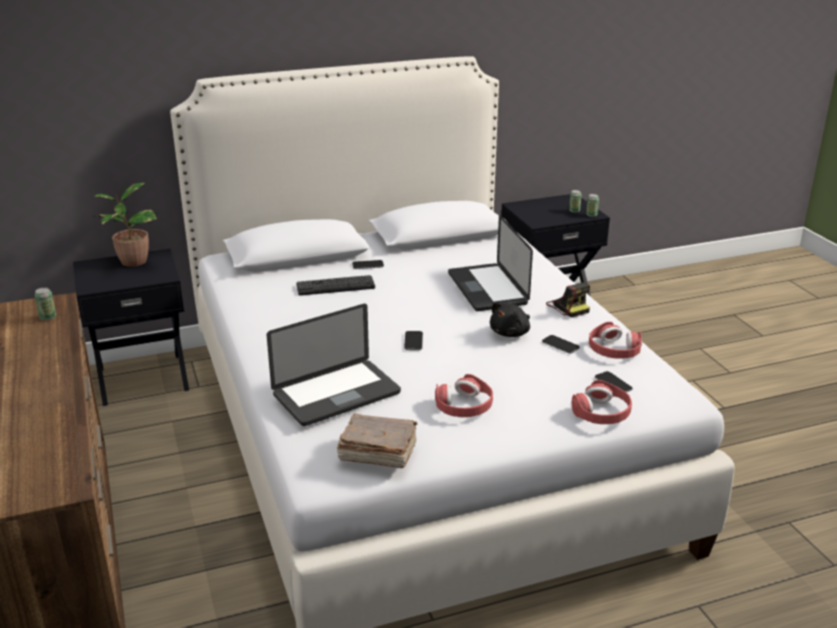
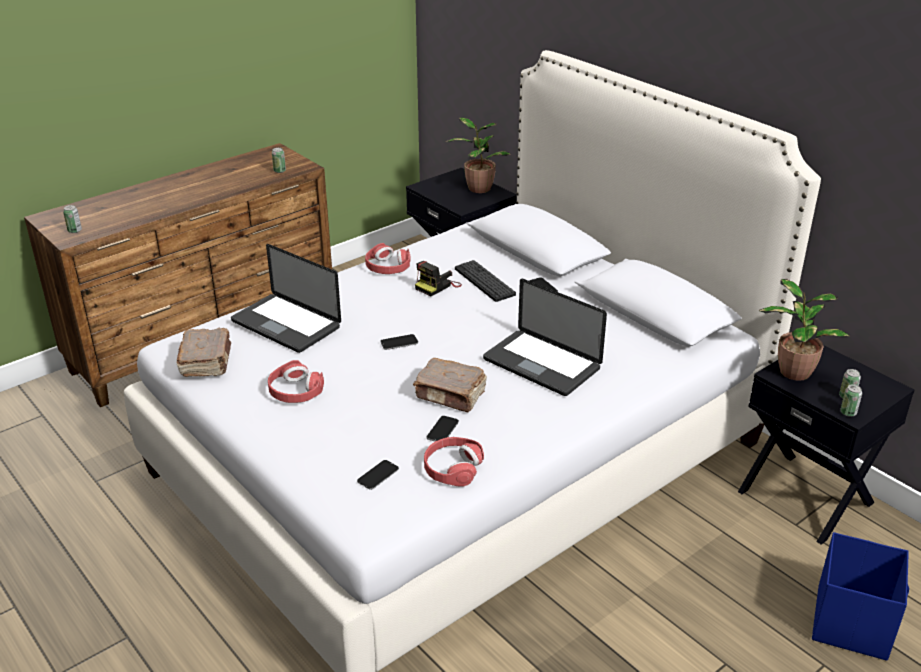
camera: 70 degrees right, 5 degrees up
laptop [448,215,533,311] -> laptop turned 105 degrees counterclockwise [483,279,607,396]
black plush toy [490,302,530,337] -> brown book [413,358,487,412]
camera [546,282,590,318] -> camera moved to [415,261,462,296]
red headphones [572,380,632,424] -> red headphones moved to [365,243,411,274]
none -> can [63,205,82,233]
none -> potted plant [759,279,850,381]
none -> blue storage box [812,532,909,660]

